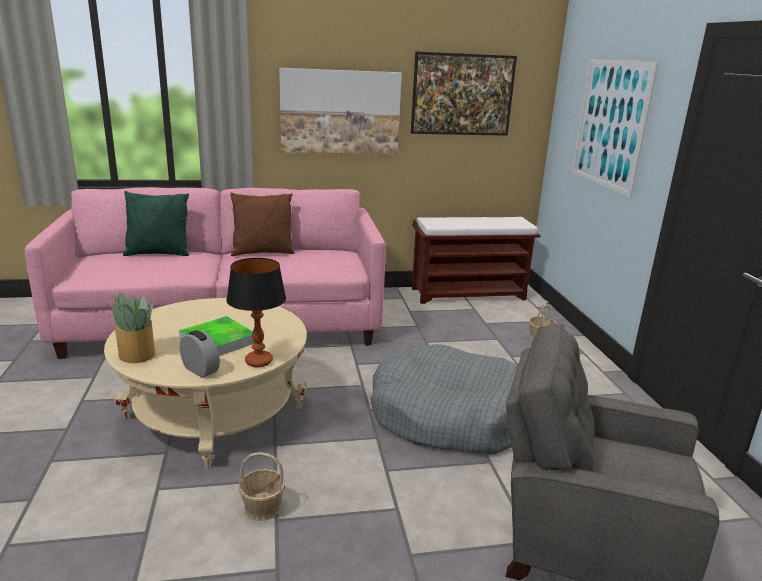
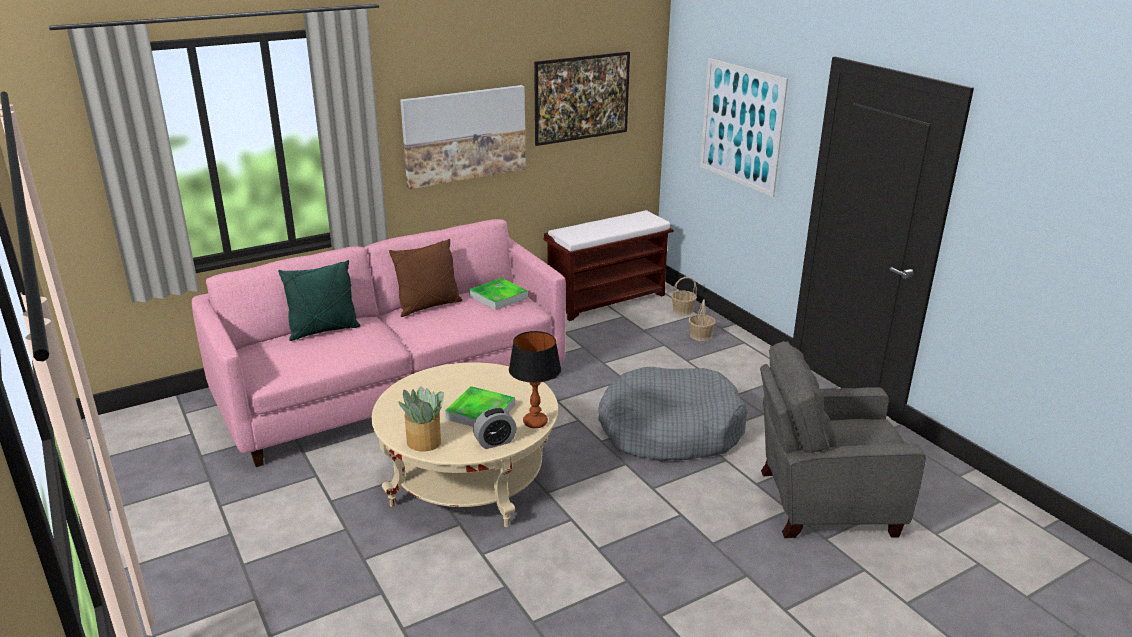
camera: 20 degrees left, 5 degrees up
alarm clock [180,330,220,378] -> alarm clock turned 135 degrees clockwise [473,408,517,449]
basket [238,452,285,521] -> basket moved to [671,277,697,316]
none -> tray [469,278,528,310]

